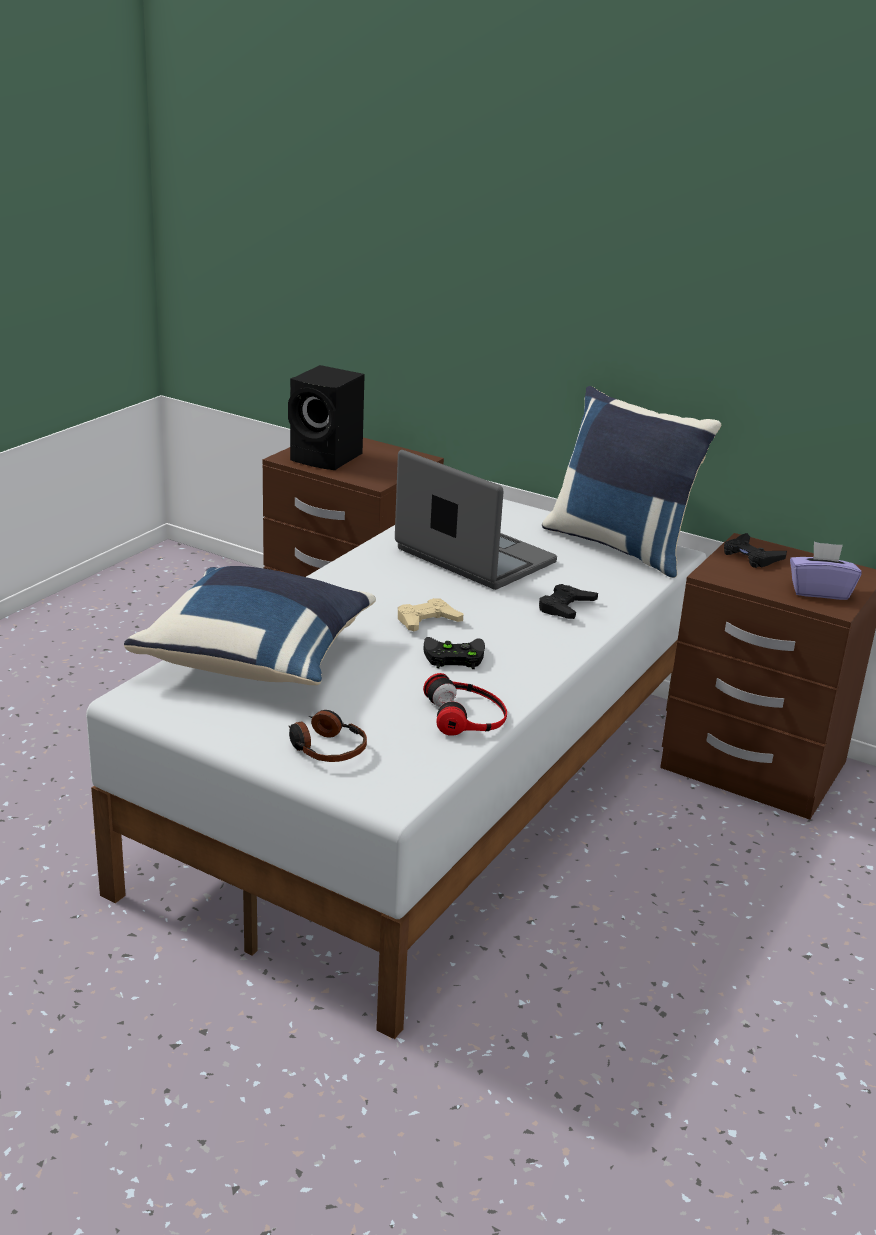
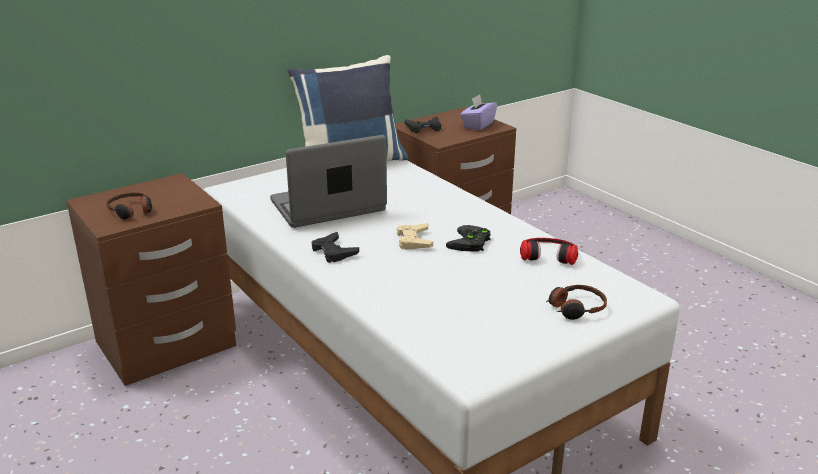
camera: 65 degrees left, 0 degrees up
blue pillow [124,566,376,685] -> none
black speaker [288,365,365,470] -> headphones [106,192,152,219]
black game controller [539,584,598,619] -> black game controller moved to [312,232,359,263]

